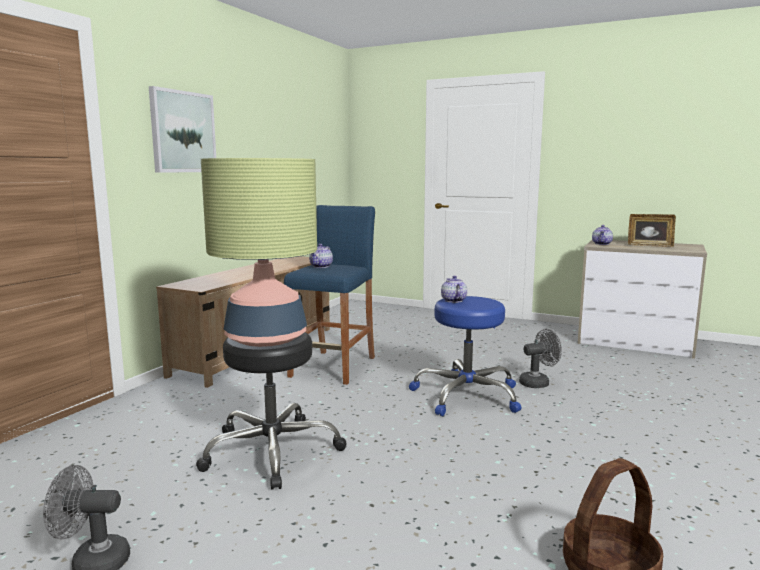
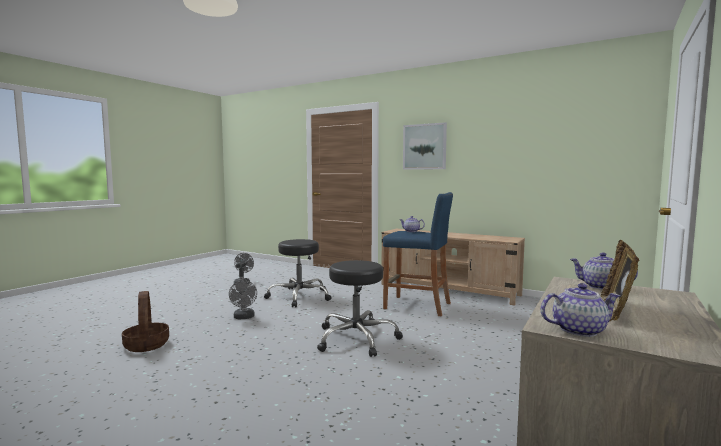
camera: 95 degrees right, 5 degrees down
table lamp [201,158,317,347] -> none
blue stool [409,296,522,416] -> black stool [317,260,403,357]
teapot [441,276,467,303] -> teapot moved to [541,283,620,337]
grey fan [519,329,562,388] -> grey fan moved to [229,280,257,319]

